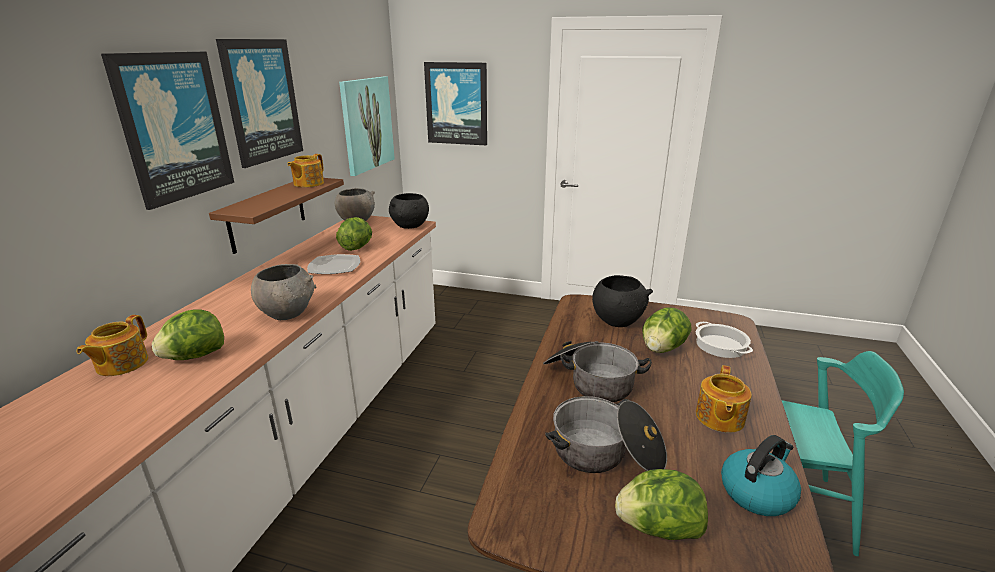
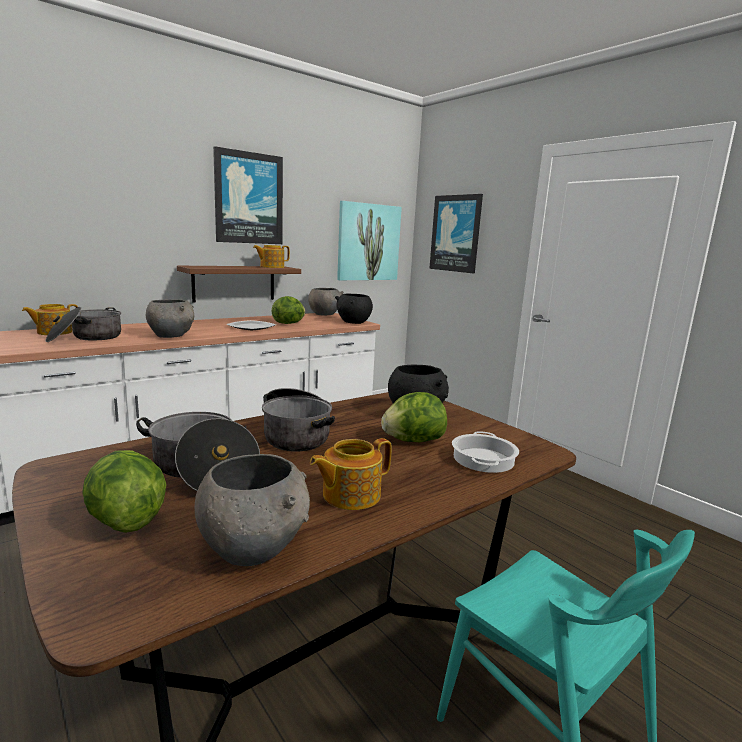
camera: 35 degrees right, 10 degrees down
picture [101,52,234,210] -> none
lettuce [152,309,224,360] -> cooking pot [46,307,121,342]
kettle [721,435,801,516] -> grey bowl [195,454,310,566]

